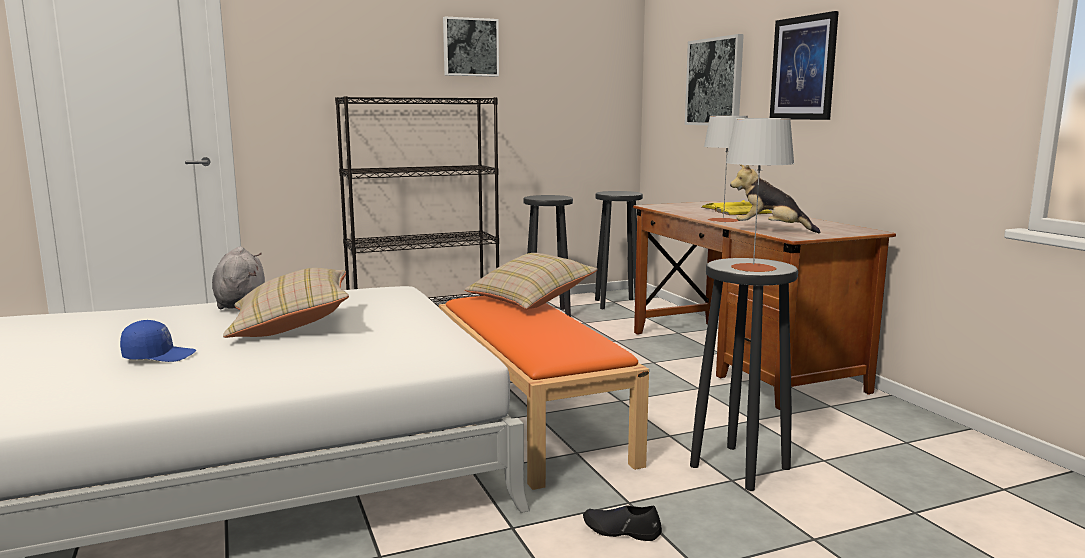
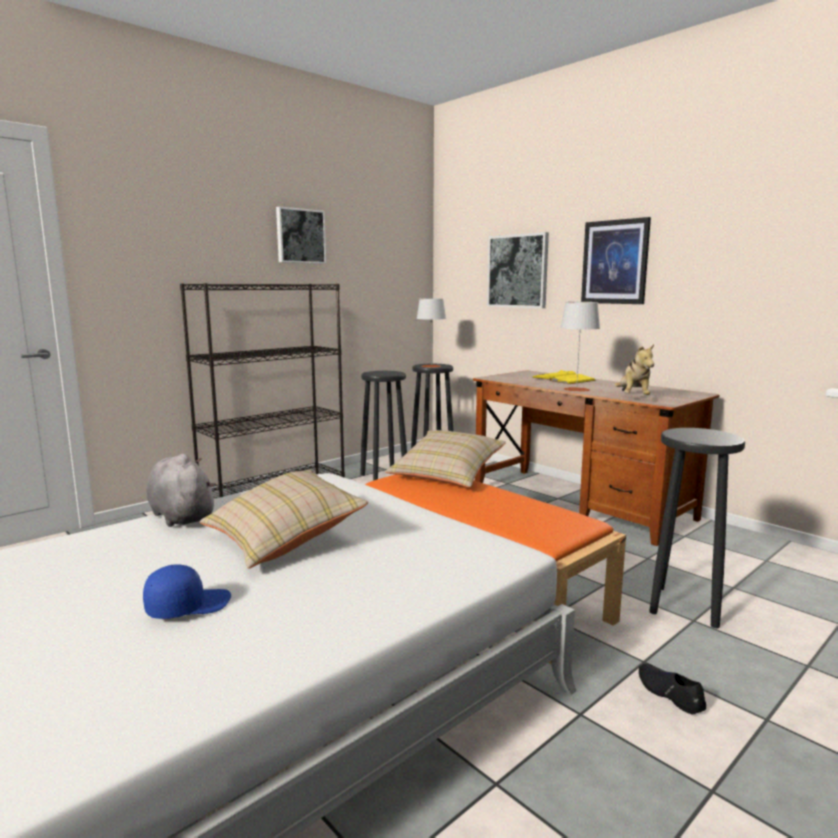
camera: 20 degrees left, 0 degrees up
black shoe [583,505,662,541] -> black shoe turned 60 degrees clockwise [639,663,706,714]
grey table lamp [726,118,795,272] -> grey table lamp moved to [416,298,446,368]
plush toy [730,165,821,233] -> plush toy turned 90 degrees counterclockwise [614,344,654,395]

